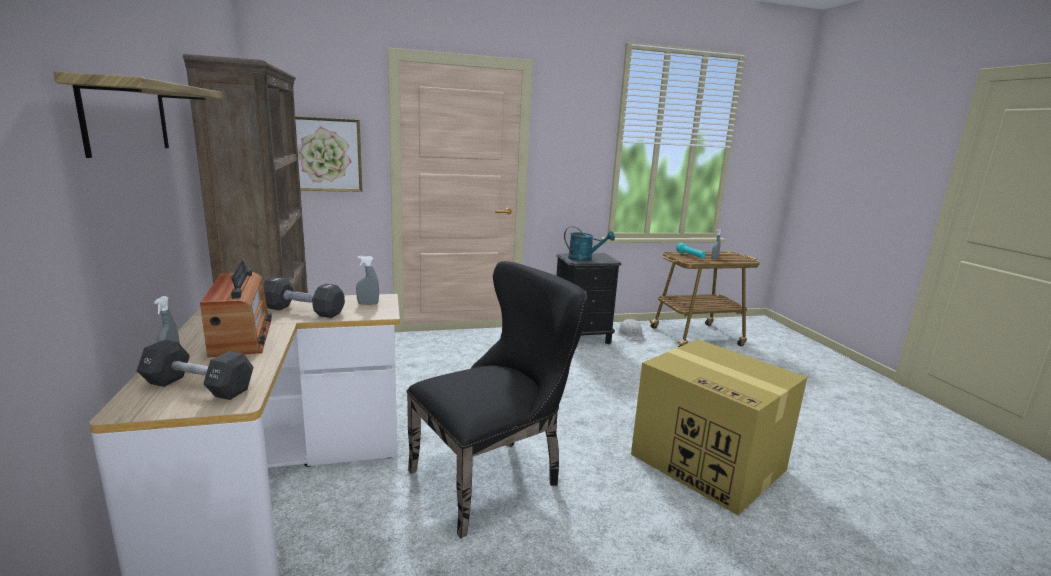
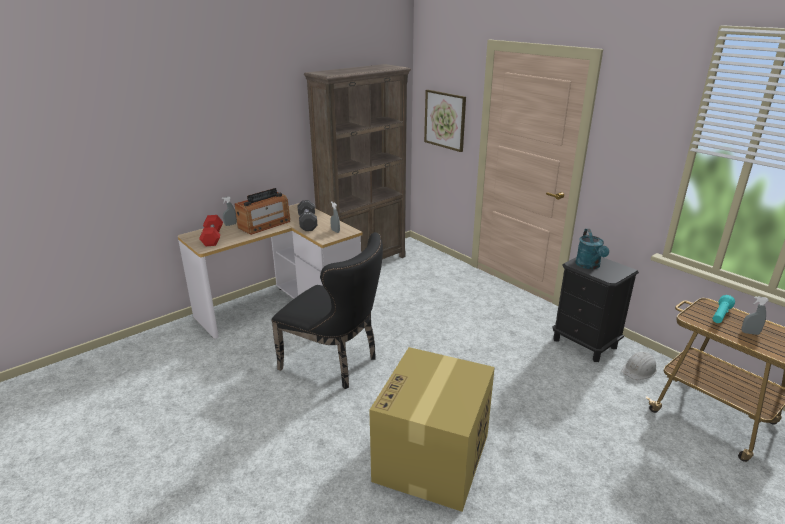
camera: 65 degrees right, 10 degrees up
shelf [54,71,223,158] -> none
black dumbbell [137,340,254,400] -> red dumbbell [199,215,223,246]

